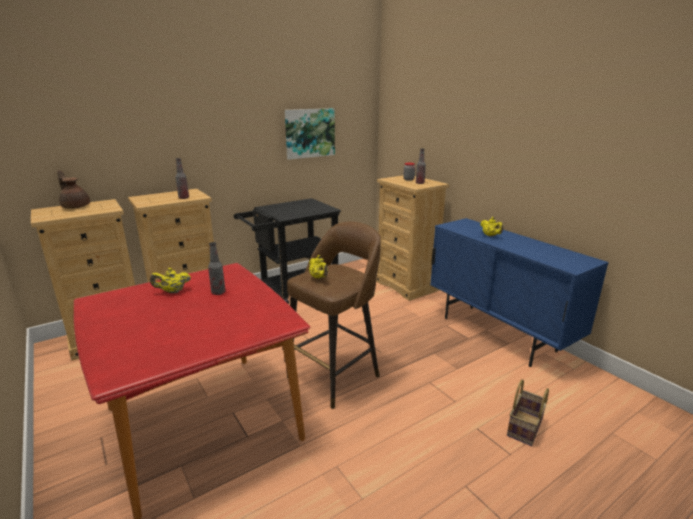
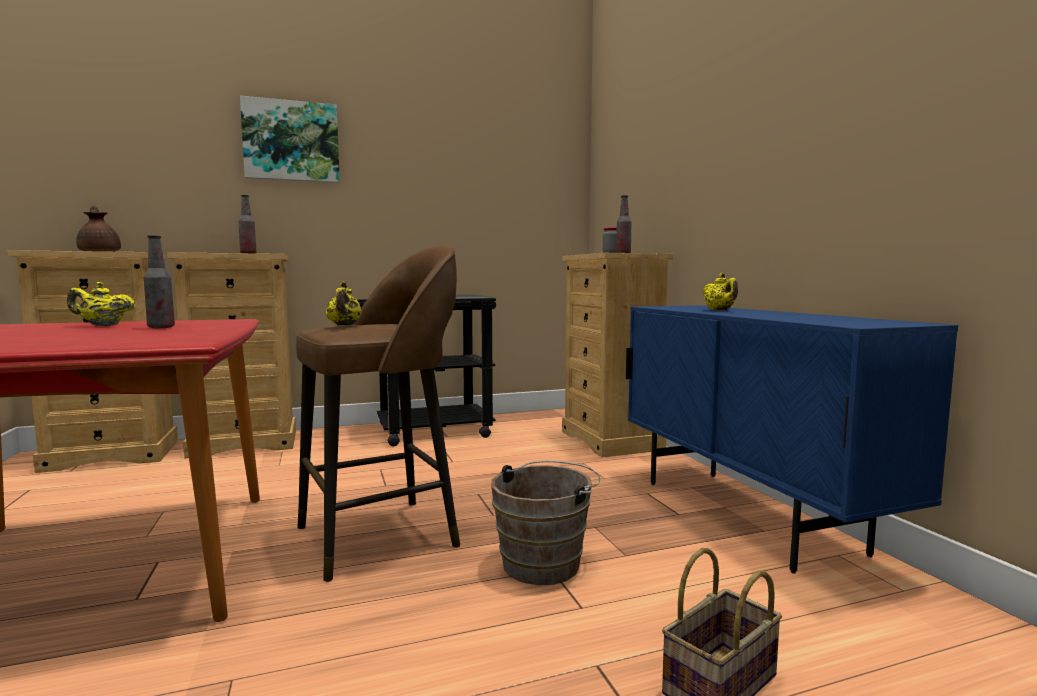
camera: 15 degrees right, 15 degrees down
picture [285,108,335,160] -> picture moved to [240,96,340,183]
none -> brown bucket [491,461,600,585]

